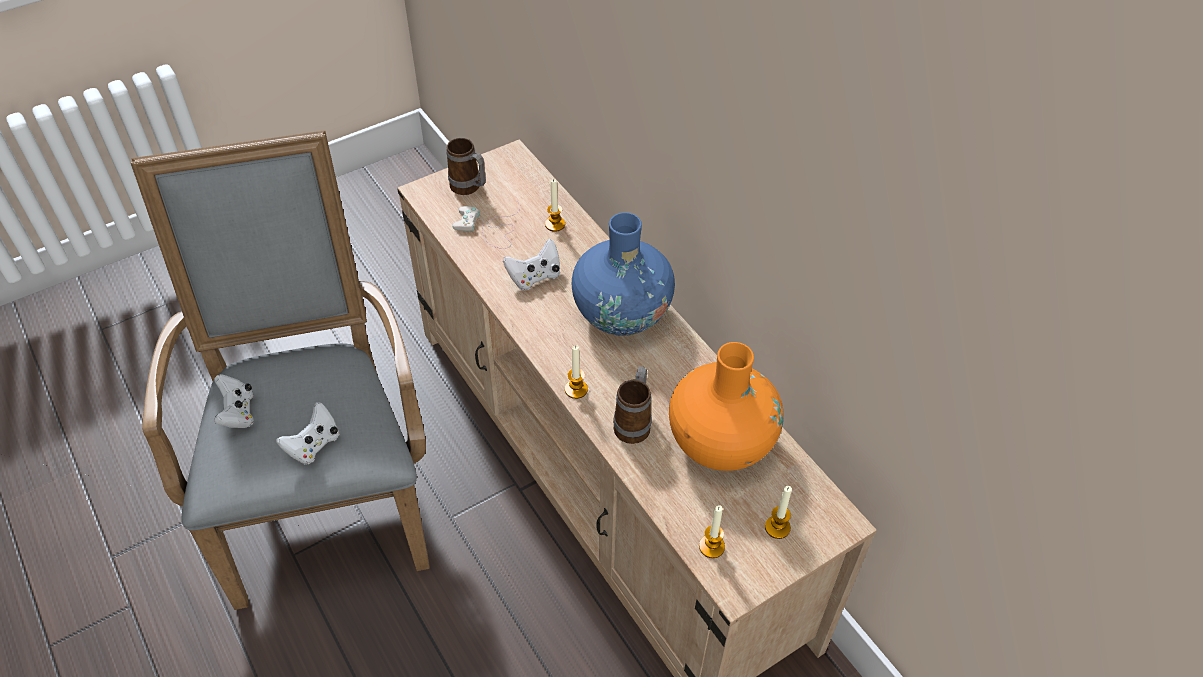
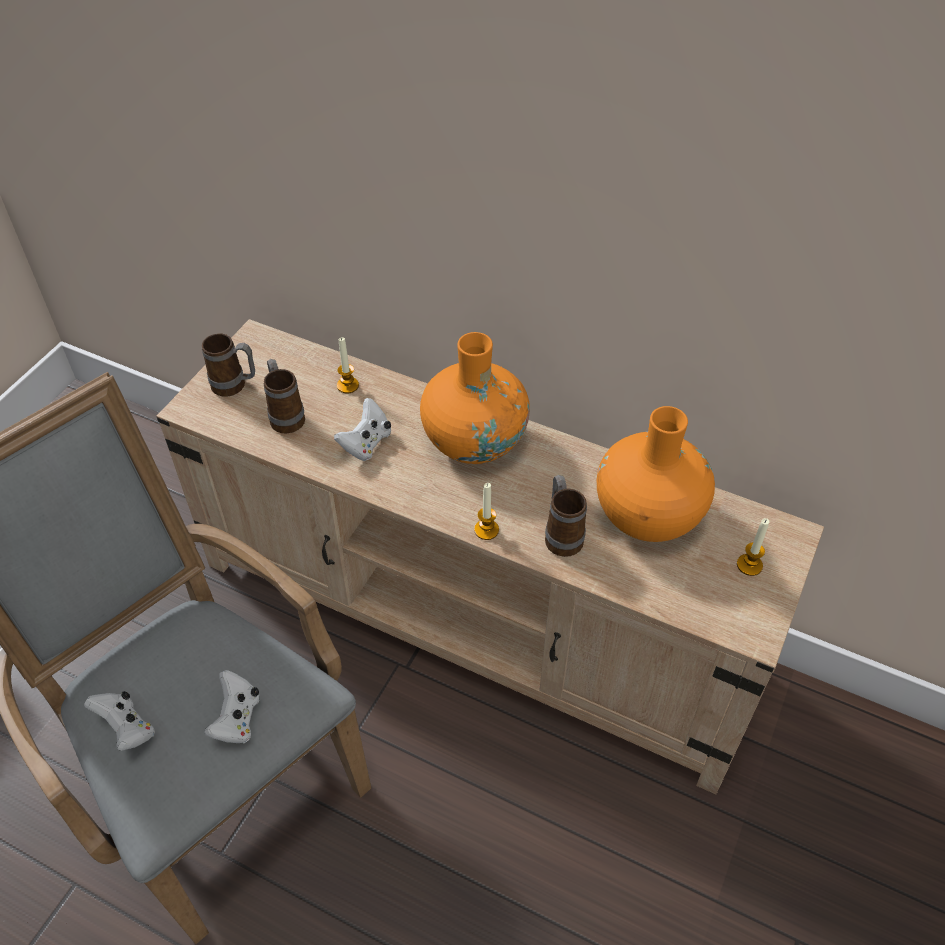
camera: 30 degrees left, 0 degrees up
white game controller [452,202,520,249] -> mug [264,359,305,433]
blue vase [572,212,675,336] -> orange vase [420,332,530,464]
candle [699,505,725,558] -> none

